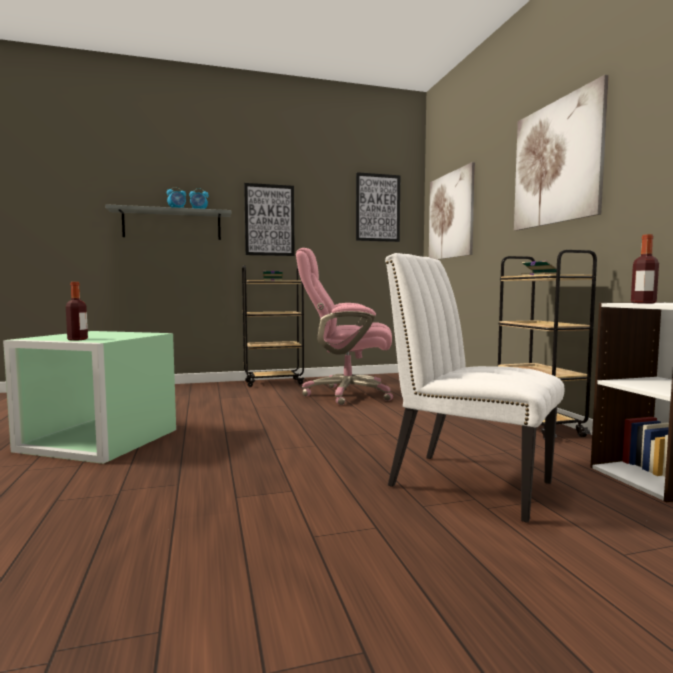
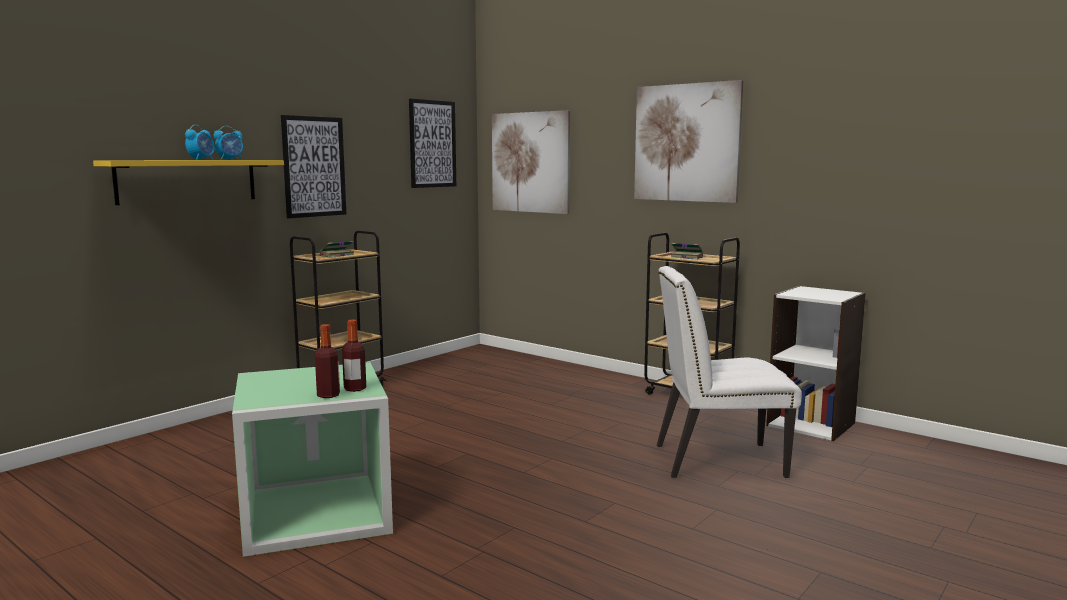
camera: 35 degrees left, 5 degrees up
grey shelf [106,204,231,240] -> yellow shelf [93,160,284,205]
pink office chair [296,248,393,405] -> none
bottle [631,234,659,304] -> bottle moved to [342,320,366,392]

